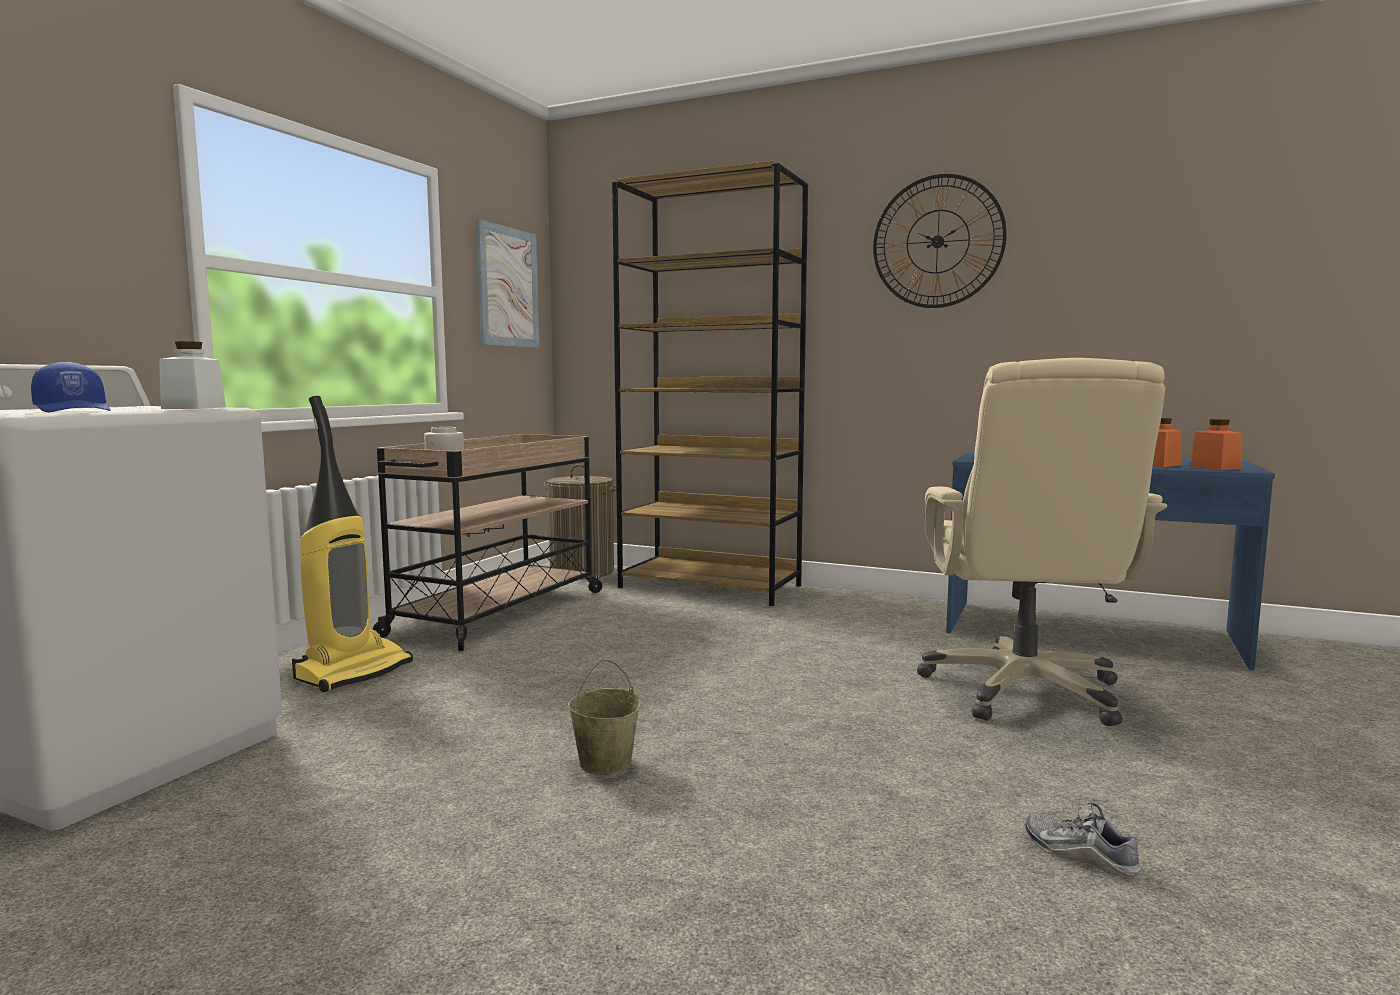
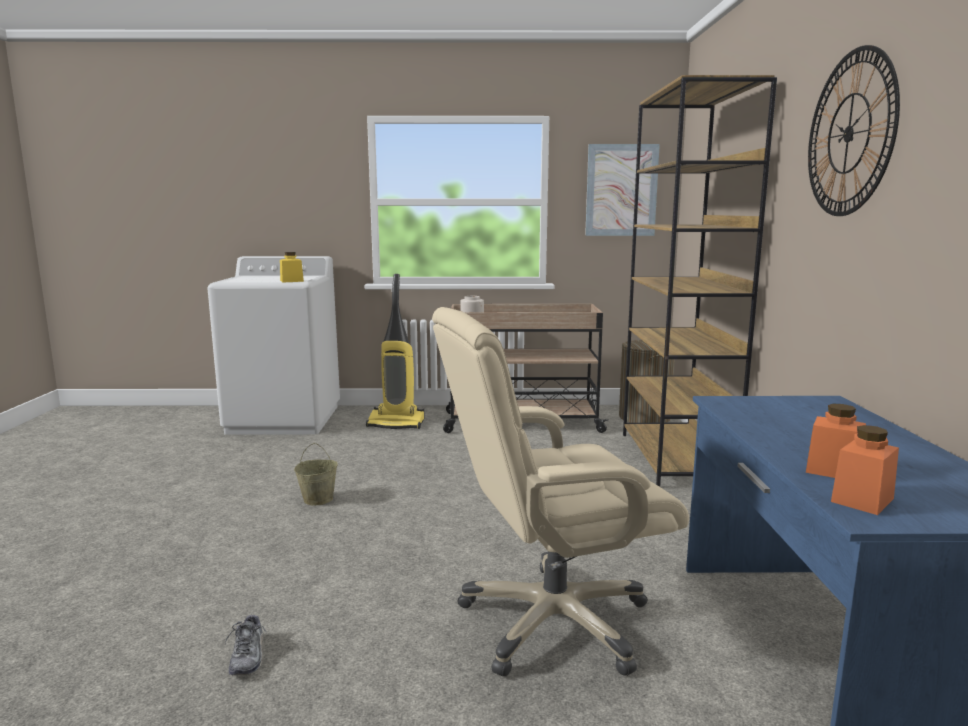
camera: 65 degrees right, 5 degrees up
blue cap [31,361,111,412] -> none
white jar [159,341,226,409] -> yellow jar [280,252,304,283]
shoe [1025,803,1140,877] -> shoe turned 150 degrees clockwise [225,611,266,675]

